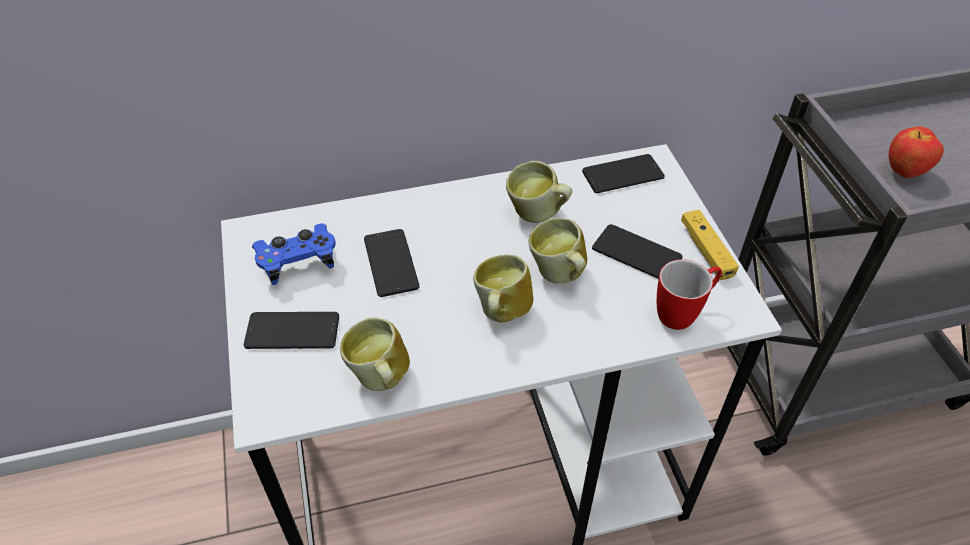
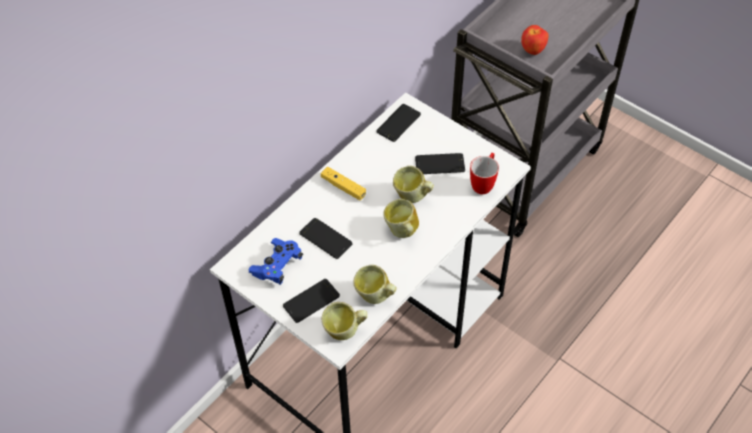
camera: 35 degrees left, 5 degrees up
mug [506,161,572,223] -> mug moved to [322,302,367,340]
yellow game controller [681,210,739,280] -> yellow game controller moved to [321,167,366,200]

